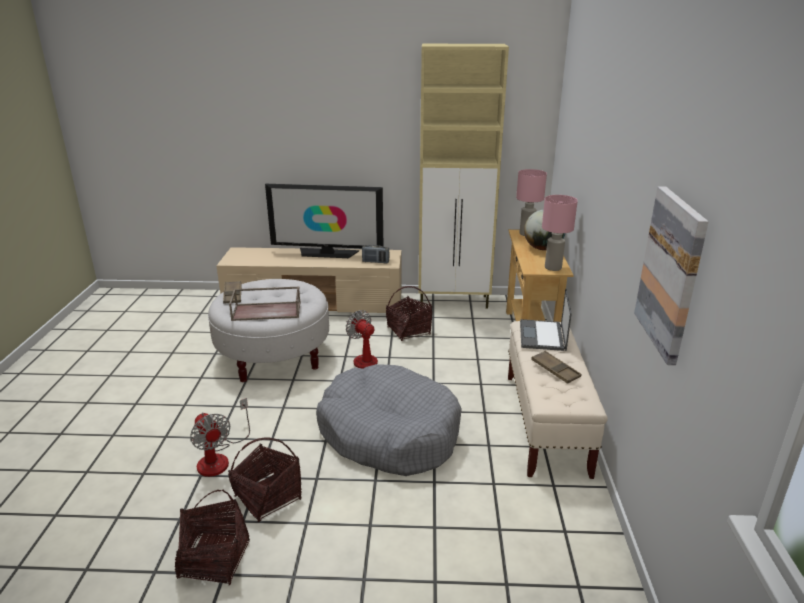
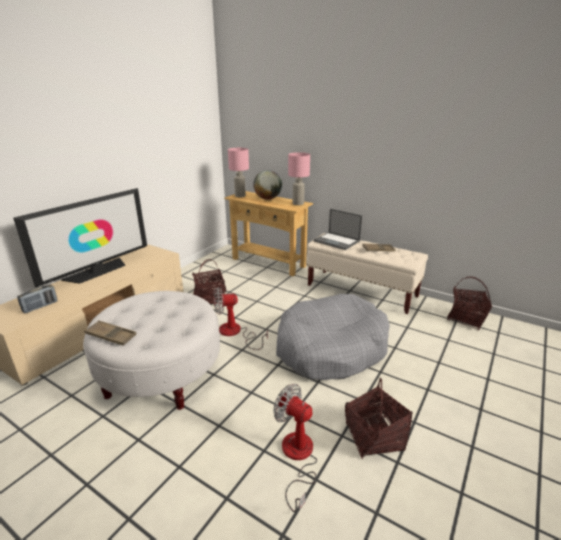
camera: 60 degrees left, 0 degrees up
basket [175,490,250,585] -> basket moved to [447,277,492,330]
fan [190,398,250,477] -> fan turned 135 degrees counterclockwise [273,384,317,512]
brown tray [229,287,301,321] -> none
radio [362,245,389,263] -> radio moved to [17,285,58,313]
beige cabinet [418,44,509,309] -> none
picture [634,186,709,365] -> none

